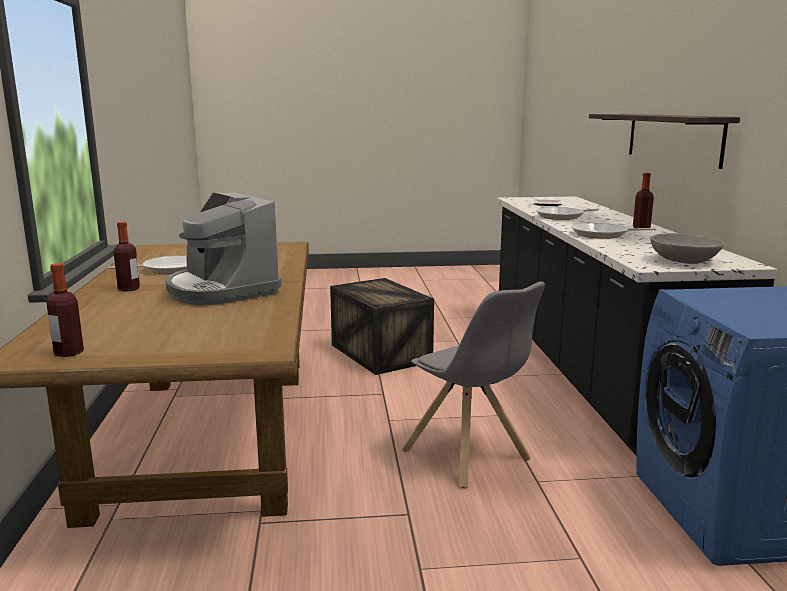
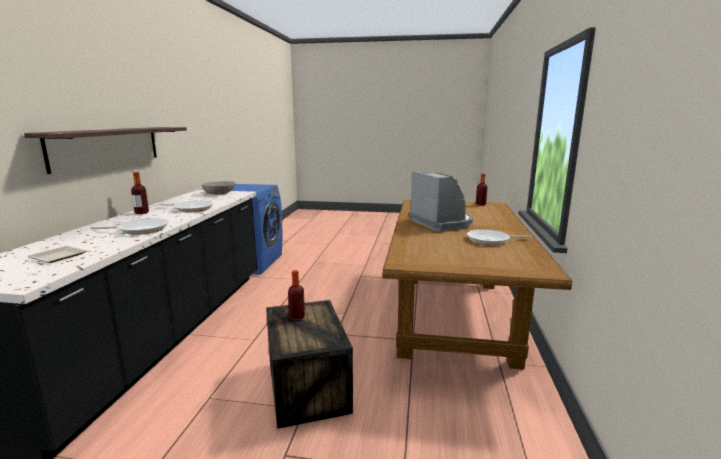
camera: 165 degrees left, 0 degrees up
bottle [114,222,140,291] -> bottle moved to [288,270,305,320]
grey chair [401,282,545,488] -> none

